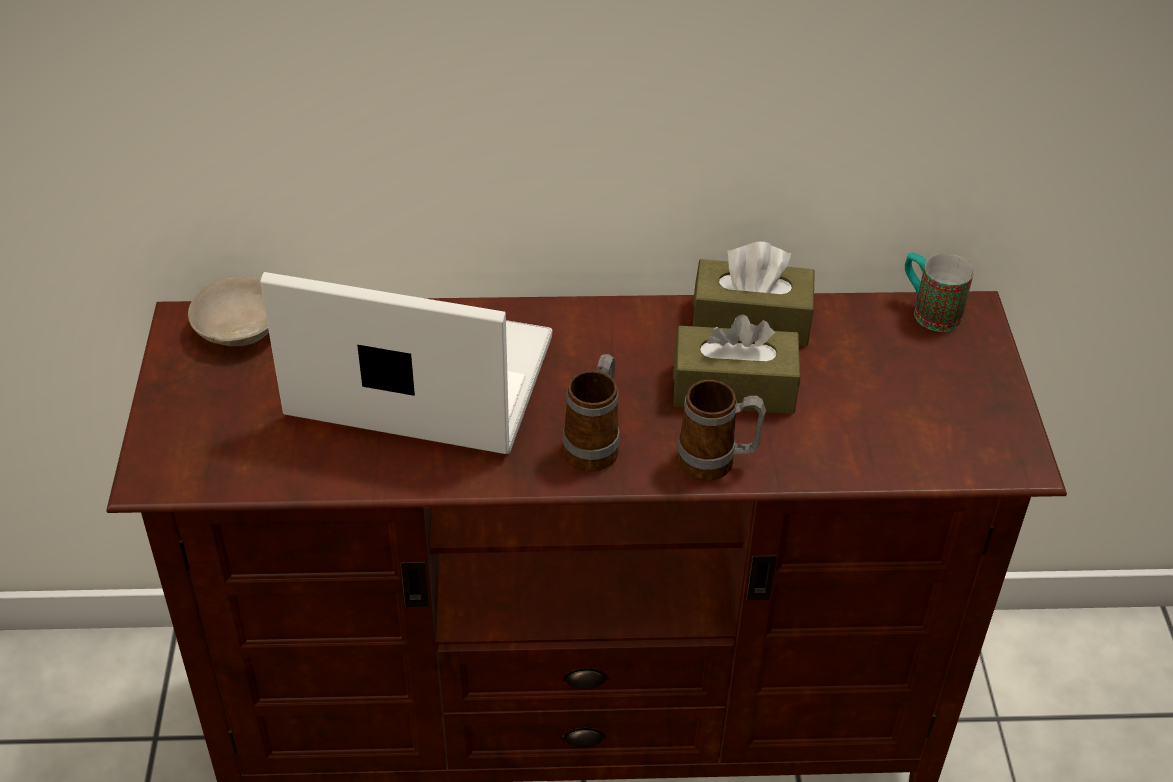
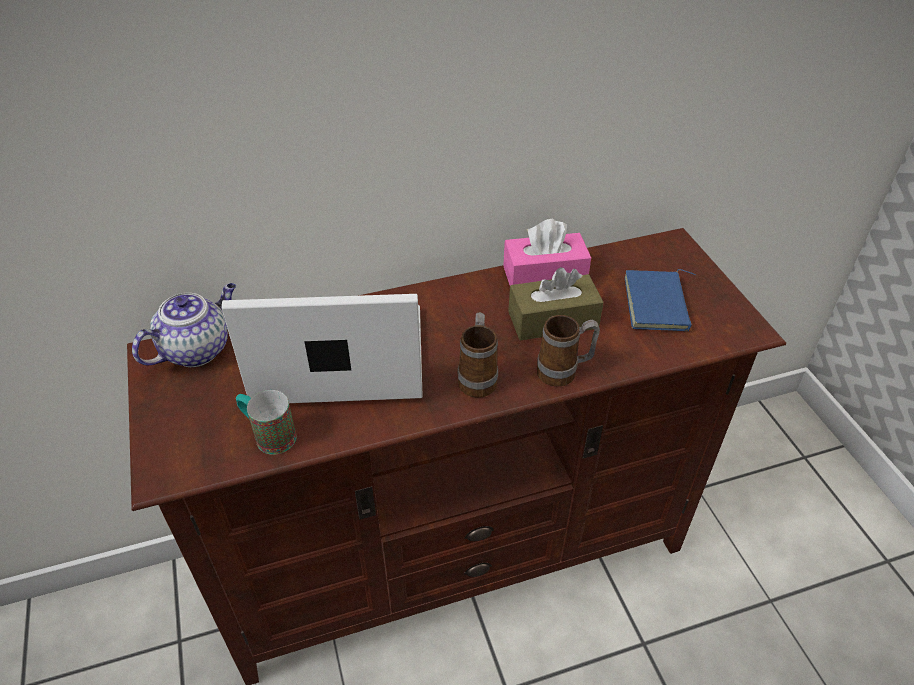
camera: 15 degrees left, 0 degrees up
beige bowl [188,277,269,346] -> teapot [132,283,236,367]
brown tissue box [692,242,815,346] -> pink tissue box [503,218,591,285]
mug [905,253,974,332] -> mug moved to [236,390,297,455]
none -> blue book [625,269,696,331]

